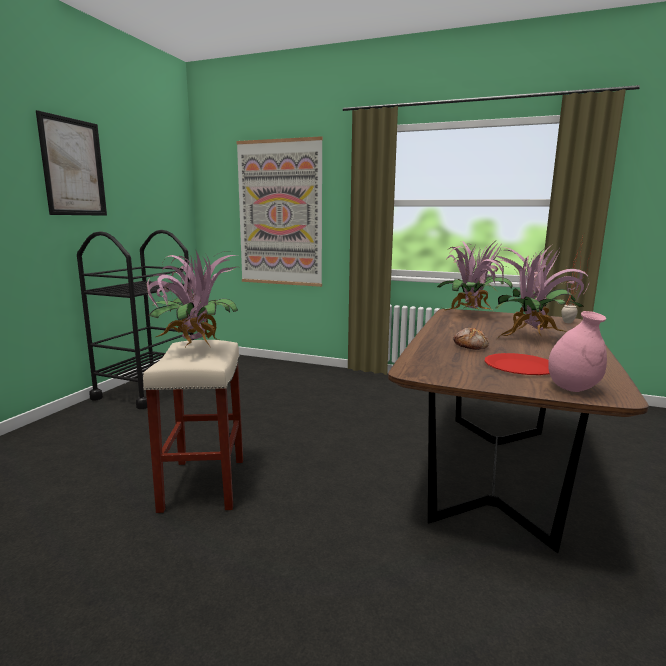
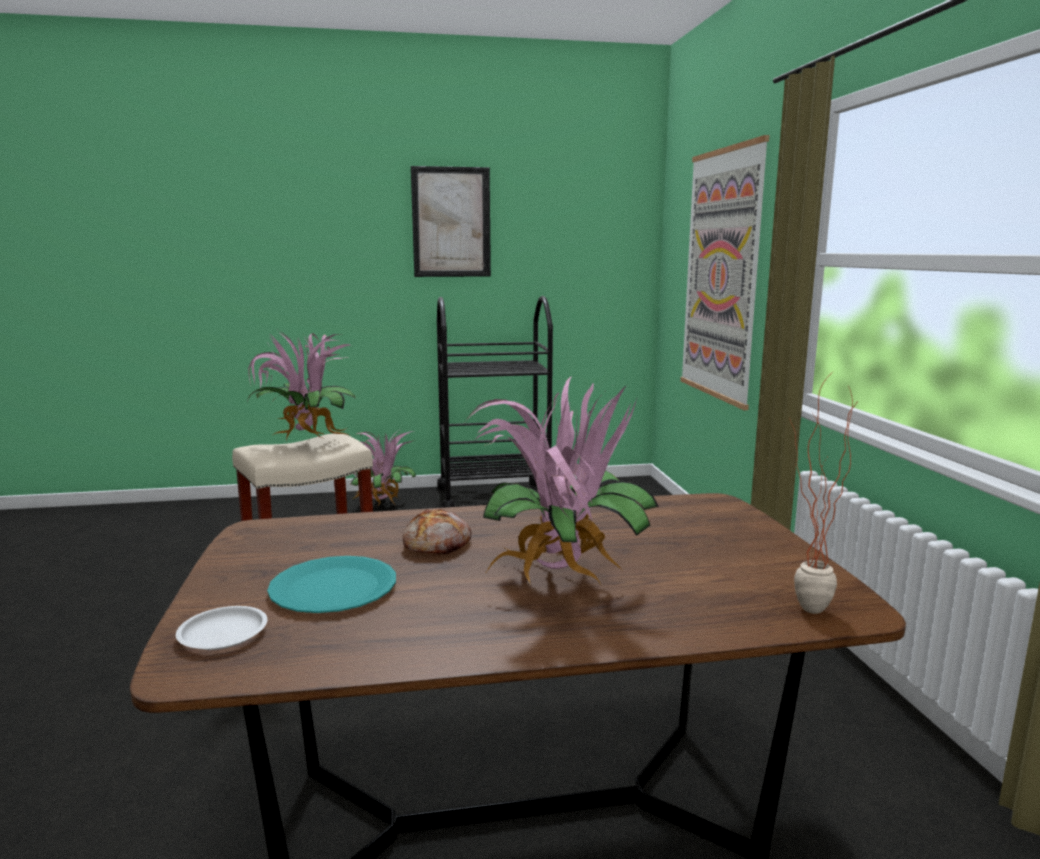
camera: 60 degrees right, 0 degrees up
potted plant [437,240,513,312] -> potted plant moved to [351,427,416,507]
red plate [485,353,550,375] -> turquoise plate [267,556,396,613]
pink vase [548,311,607,392] -> white plate [176,606,267,650]

